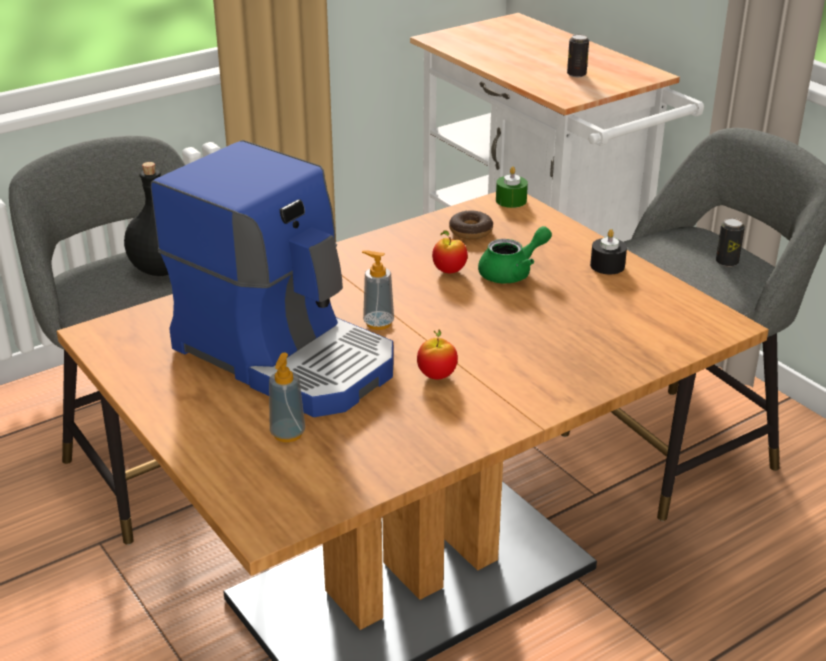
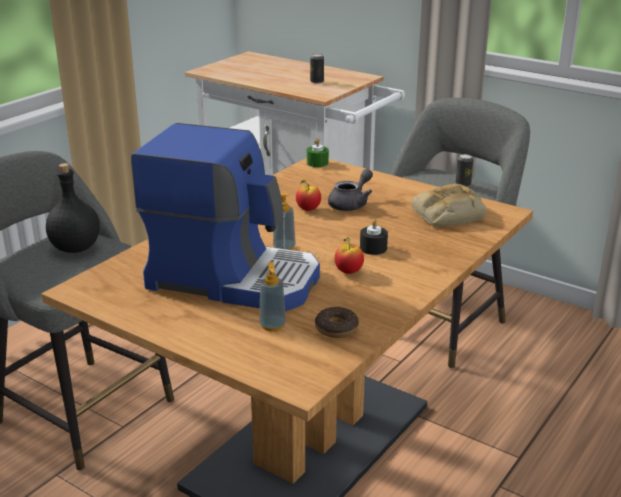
camera: 20 degrees left, 5 degrees down
donut [449,210,493,239] -> donut moved to [315,307,359,338]
green teapot [478,226,552,284] -> grey teapot [328,169,373,211]
black candle [590,229,627,274] -> black candle moved to [360,219,388,255]
none -> bread [411,184,486,227]

